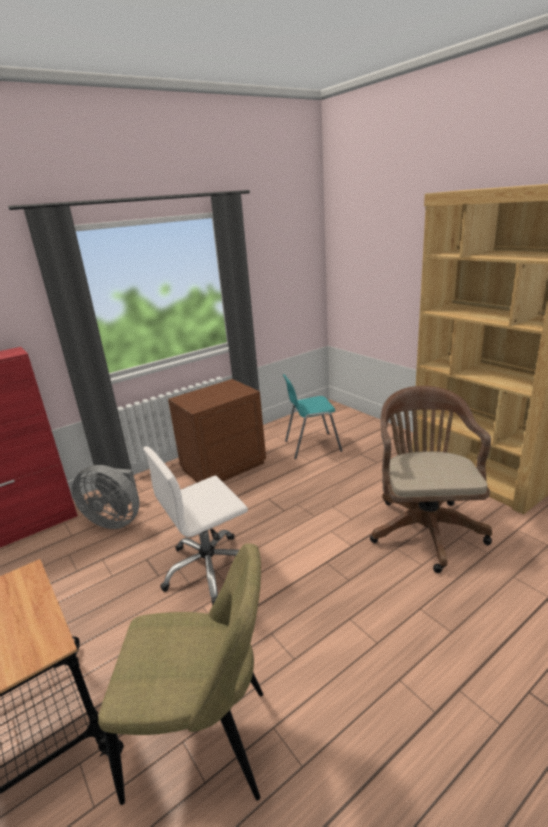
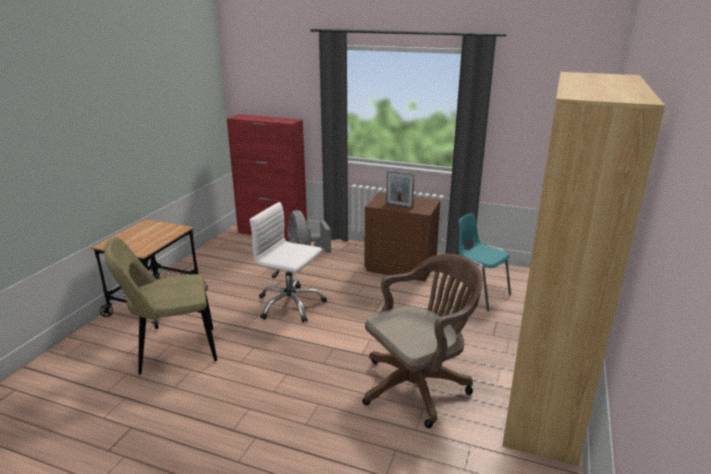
camera: 55 degrees right, 0 degrees up
beige chair [98,543,263,805] -> beige chair turned 105 degrees clockwise [104,237,217,375]
none -> picture frame [386,170,415,208]

